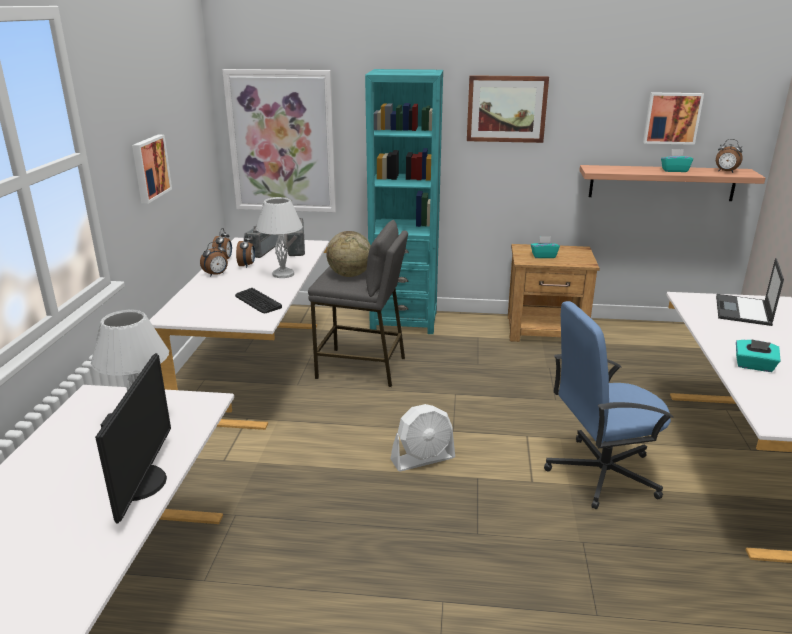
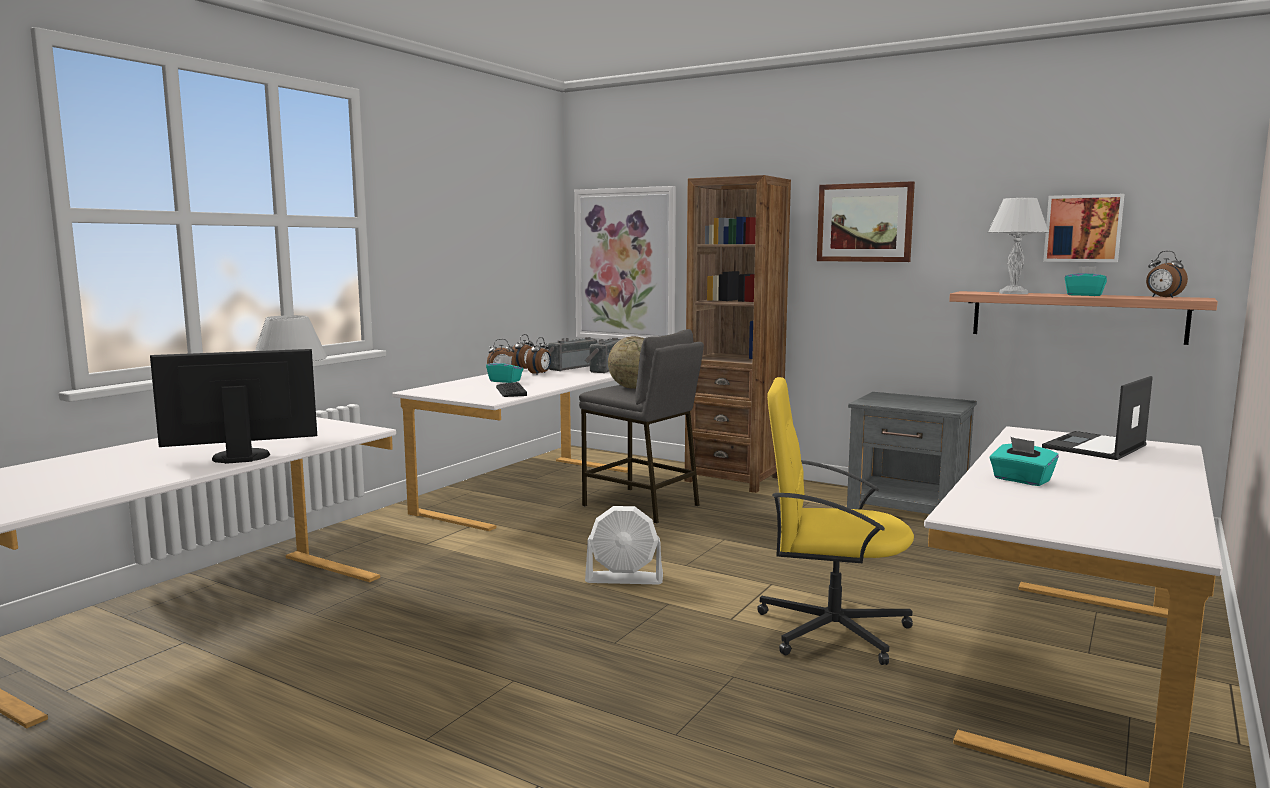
camera: 25 degrees right, 15 degrees down
monitor [95,353,171,523] -> monitor turned 135 degrees counterclockwise [150,349,317,464]
picture [132,135,172,204] -> none
white table lamp [256,197,303,278] -> white table lamp moved to [988,198,1049,294]
turquoise bookcase [365,69,443,334] -> brown bookcase [685,175,791,493]
brown nightstand [508,244,600,342] -> grey nightstand [847,392,977,514]
turquoise tissue box [531,236,560,258] -> turquoise tissue box moved to [486,356,523,383]
blue office chair [544,301,674,509] -> yellow office chair [757,377,914,665]

